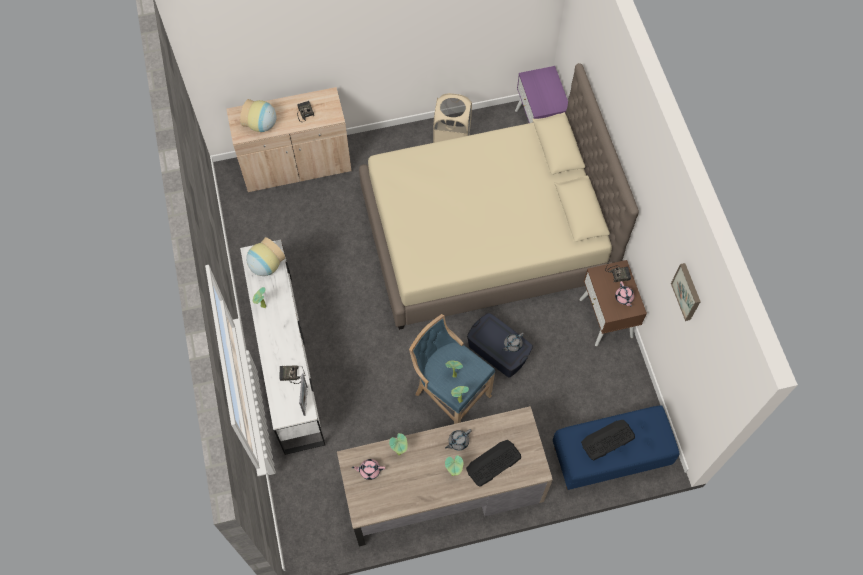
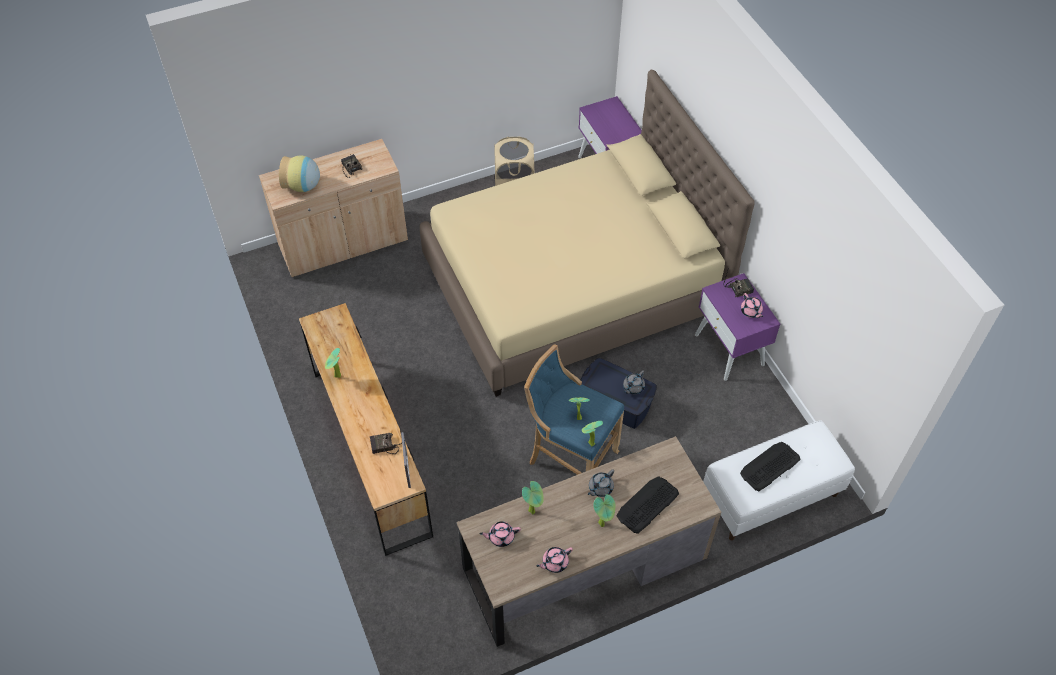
camera: 10 degrees left, 10 degrees down
white dresser [240,240,326,455] -> brown dresser [299,303,433,556]
vase [246,237,285,276] -> none
blue bench [553,405,680,490] -> white bench [703,420,855,541]
brown nightstand [579,260,647,346] -> purple nightstand [695,273,781,381]
picture [671,263,701,321] -> none
none -> pink teapot [536,547,573,573]

